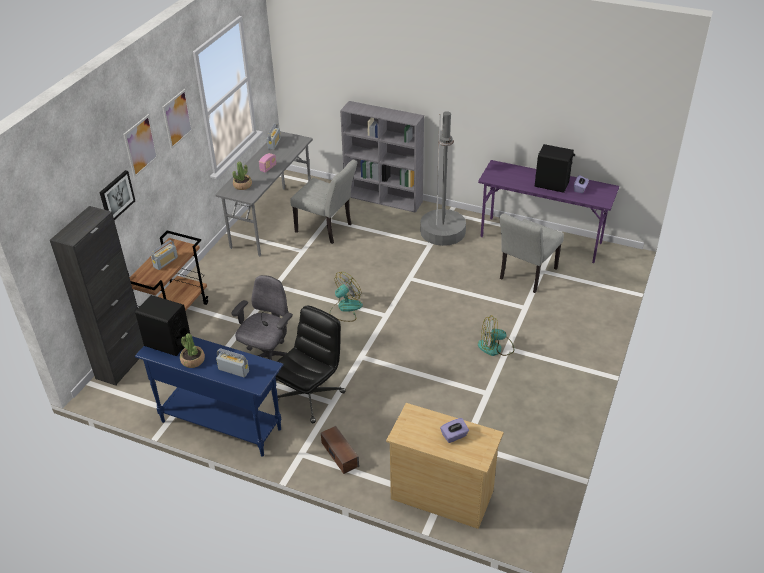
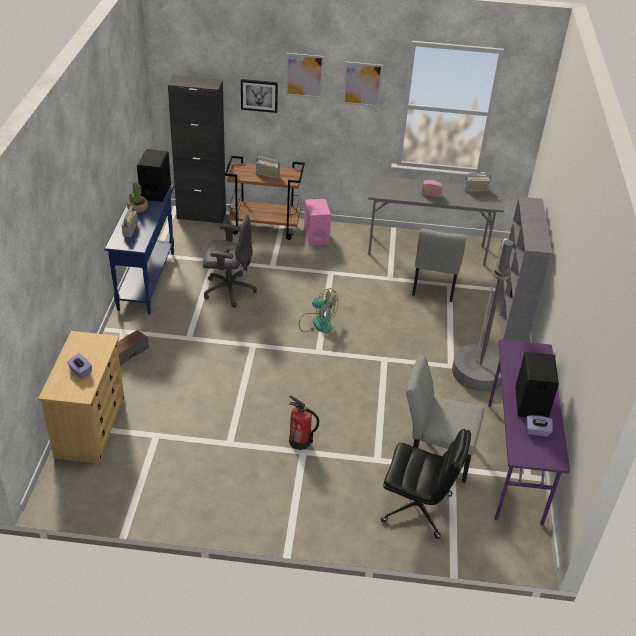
camera: 70 degrees right, 0 degrees up
potted plant [233,162,252,190] -> none
black office chair [275,306,346,423] -> black office chair moved to [381,429,471,539]
fan [478,315,514,356] -> fire extinguisher [289,395,319,450]
none -> pink speaker [304,199,331,245]

